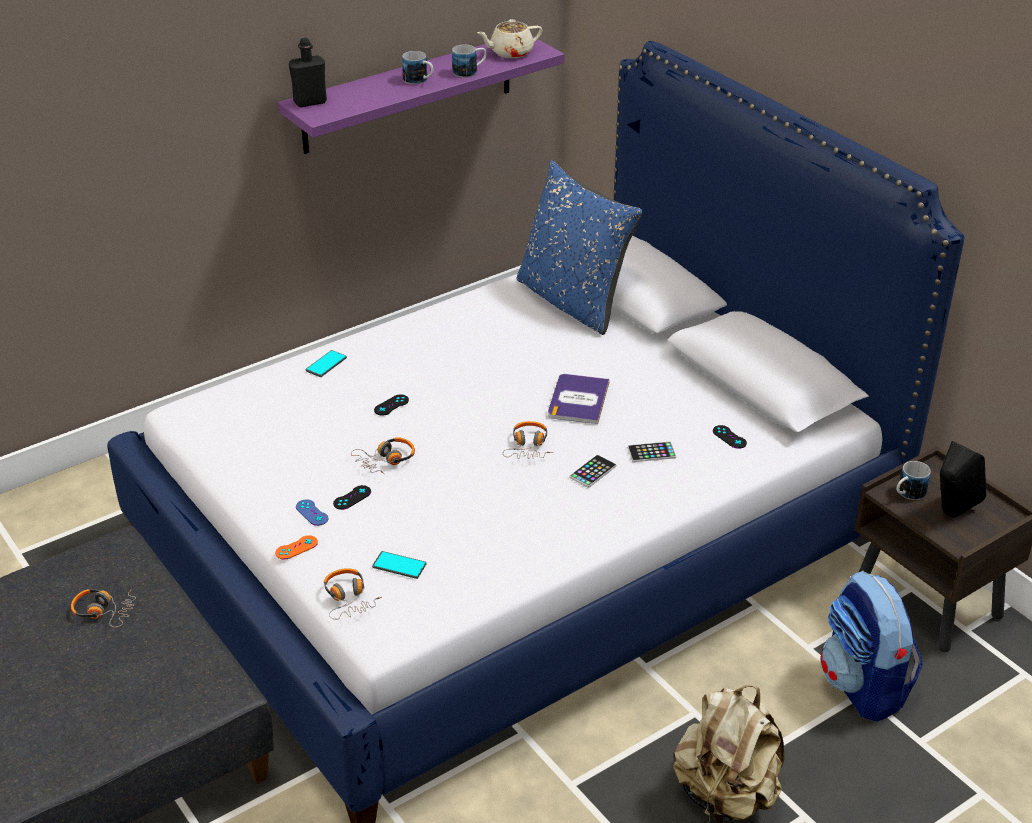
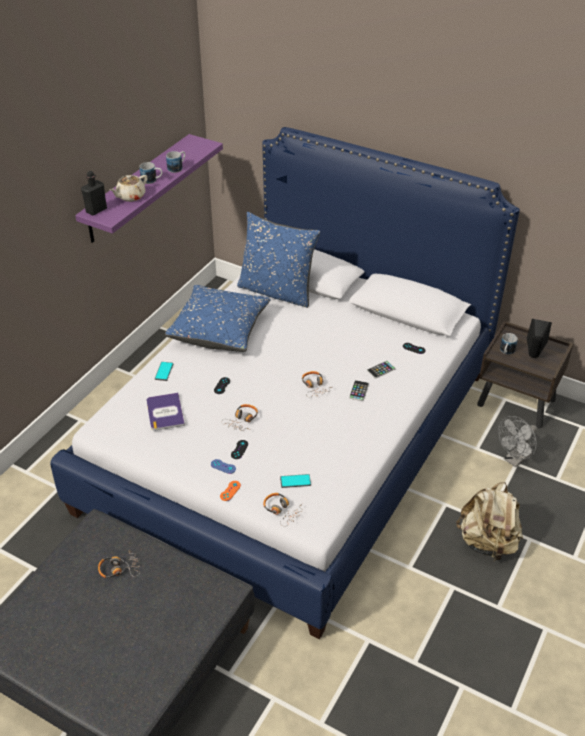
camera: 25 degrees left, 5 degrees up
beige teapot [477,19,542,58] -> beige teapot moved to [109,175,148,202]
book [548,374,610,424] -> book moved to [147,393,185,431]
backpack [821,570,923,722] -> grey fan [498,416,537,468]
none -> blue pillow [165,285,271,352]

